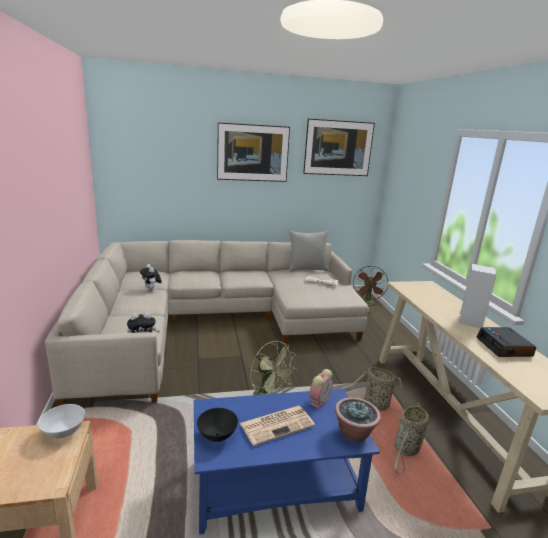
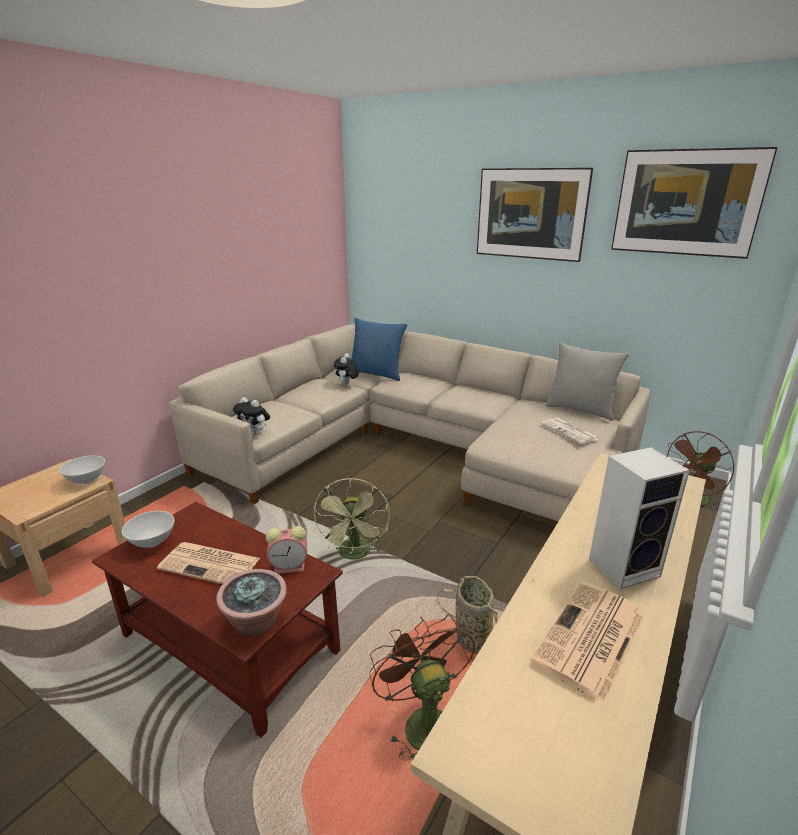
camera: 45 degrees right, 5 degrees up
blue coffee table [194,389,380,535] -> brown coffee table [92,502,343,738]
black bowl [197,408,238,442] -> white bowl [122,511,175,548]
basket [394,403,429,475] -> brown fan [369,614,475,761]
alarm clock [477,327,536,357] -> newspaper [531,581,645,704]
none -> blue pillow [352,318,407,381]

